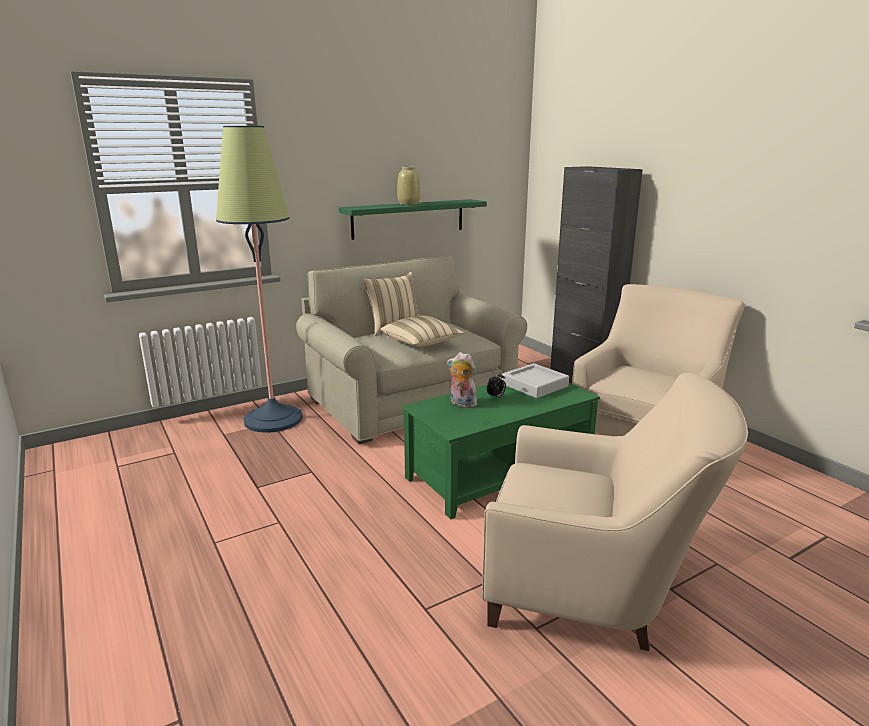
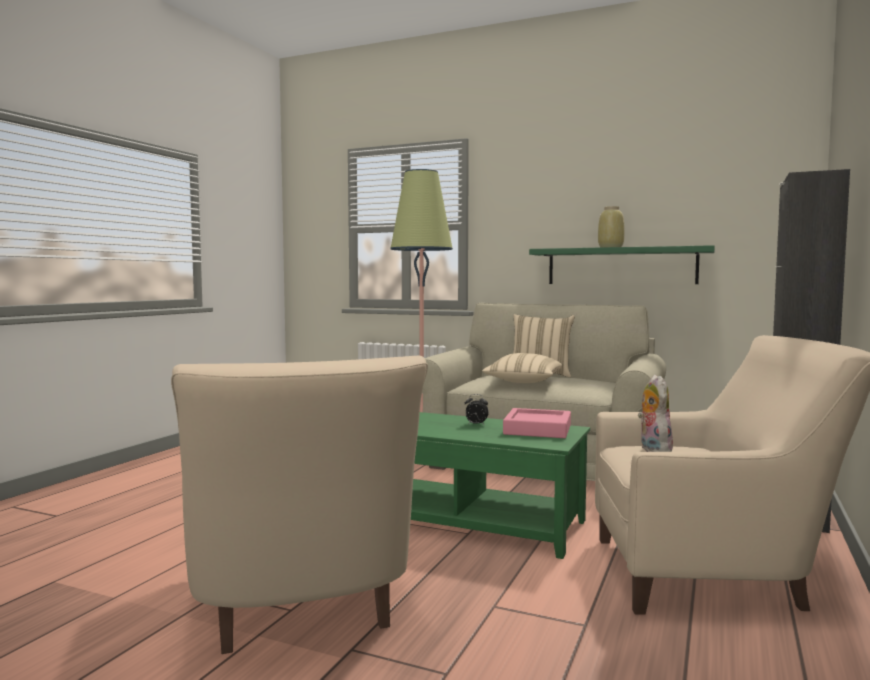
camera: 55 degrees right, 15 degrees down
plush toy [447,352,477,408] -> plush toy moved to [638,375,673,452]
grey tray [502,363,569,398] -> pink tray [503,408,571,438]

